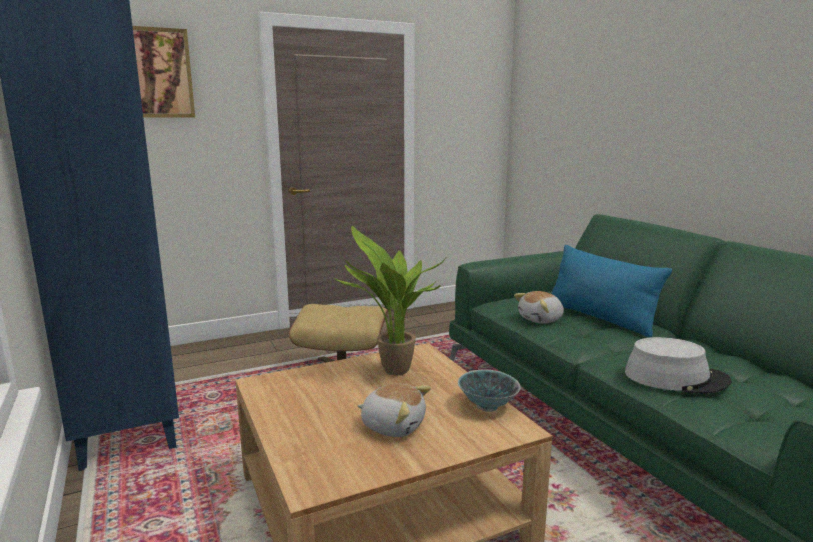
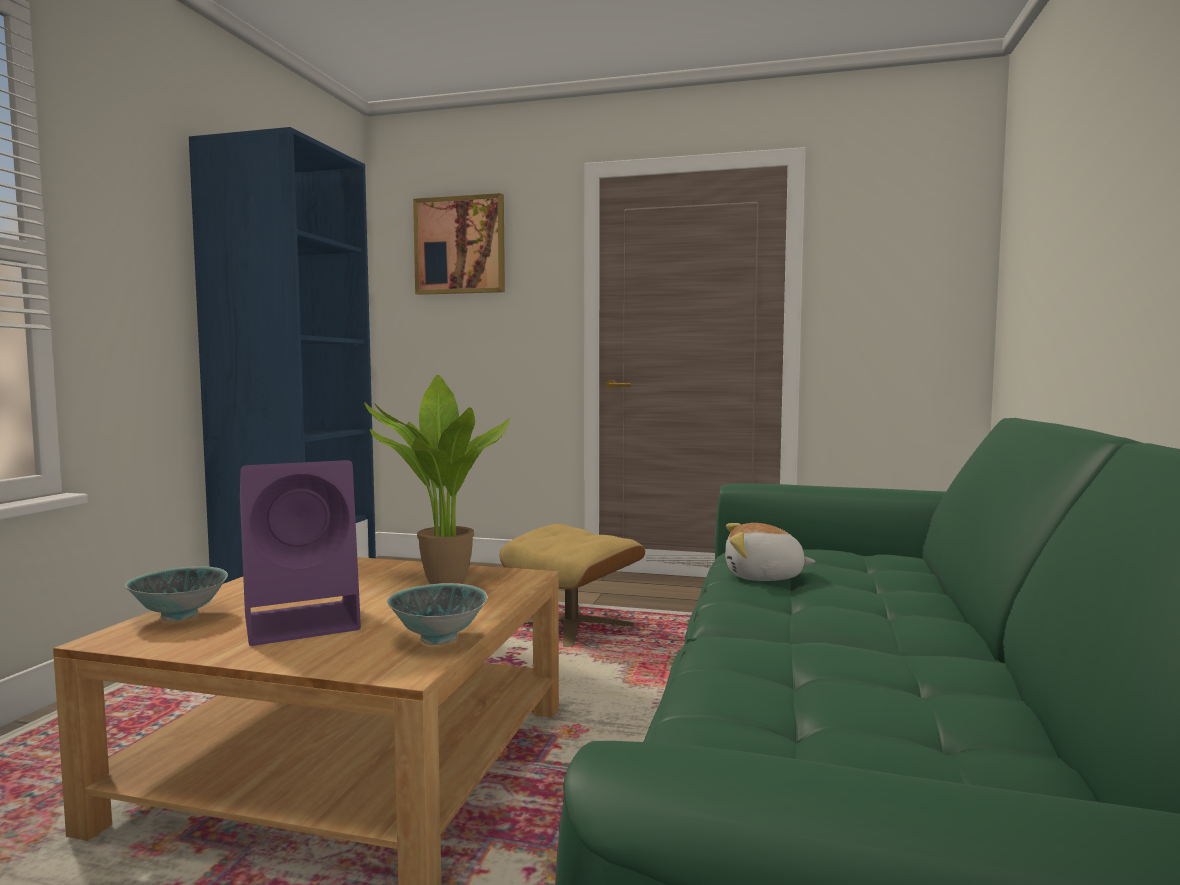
camera: 40 degrees right, 10 degrees down
plush toy [358,384,431,437] -> purple speaker [240,460,361,646]
blue pillow [551,245,672,338] -> none
grey hat [625,337,732,394] -> none
none -> bowl [125,566,228,622]

